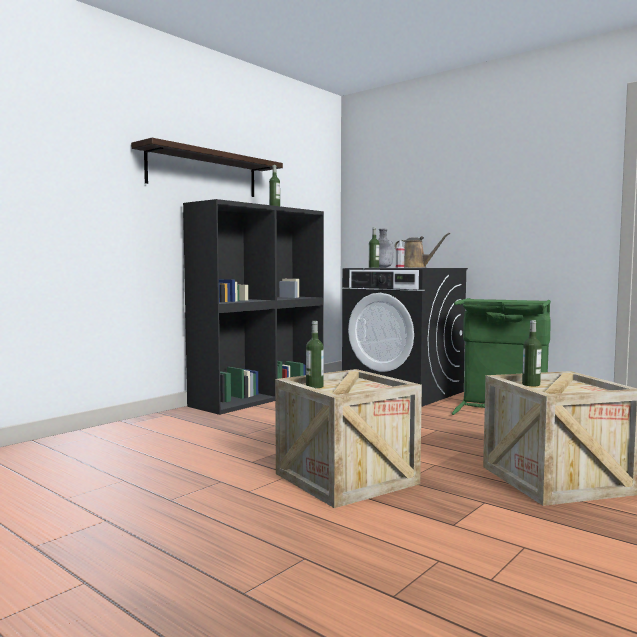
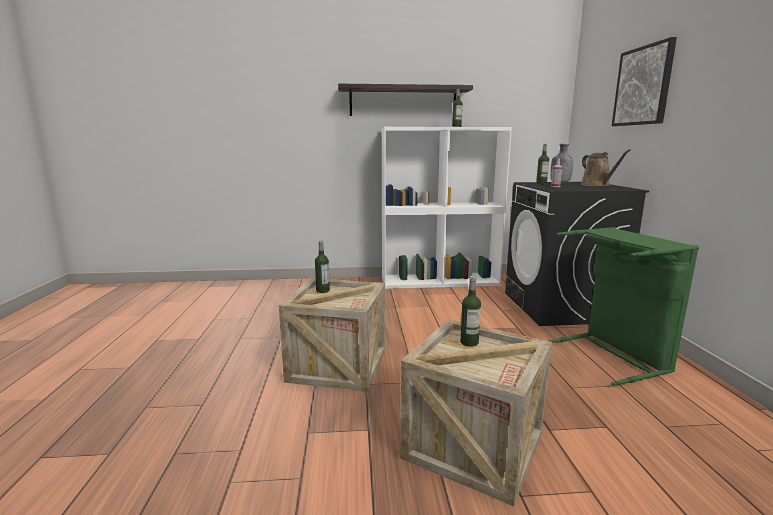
camera: 45 degrees right, 10 degrees up
black bookcase [183,199,324,415] -> white bookcase [382,127,512,289]
none -> picture [612,37,677,126]

